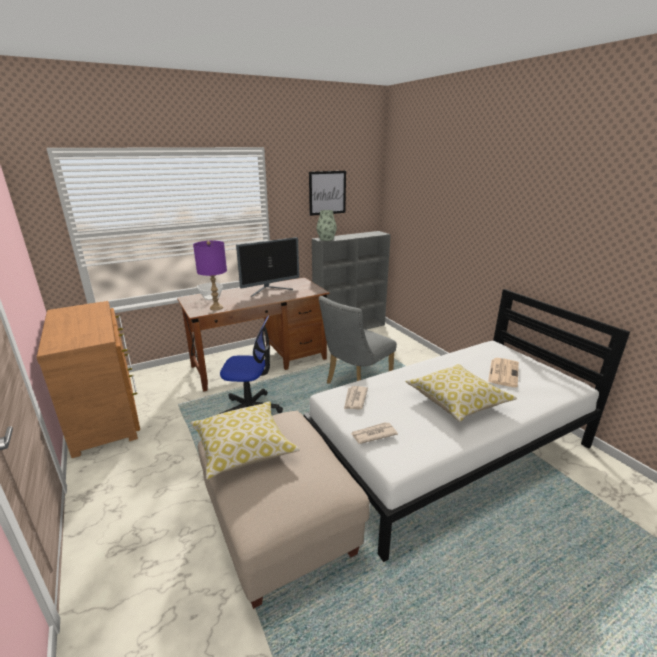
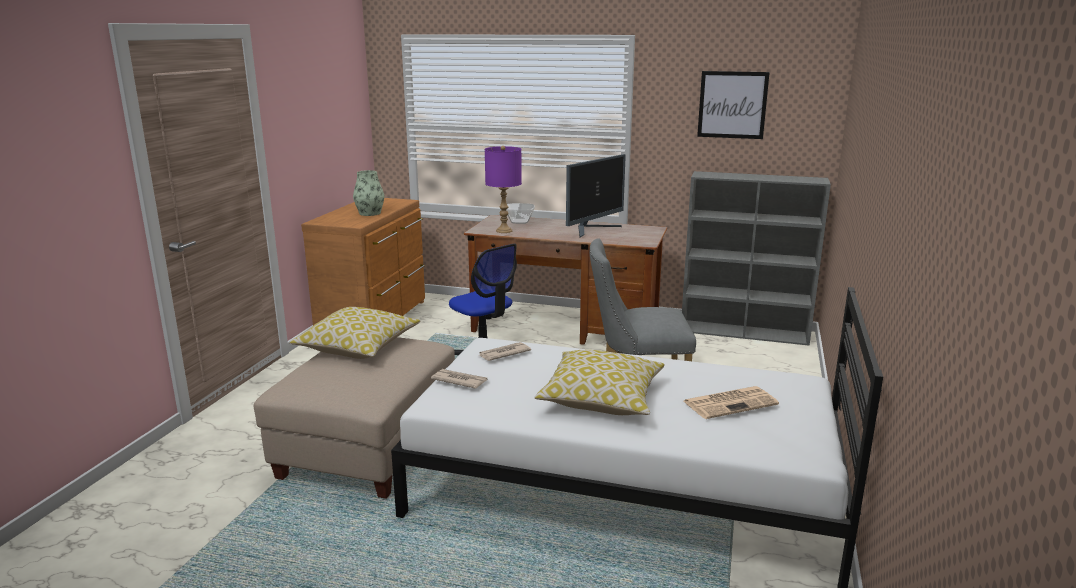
camera: 45 degrees right, 5 degrees down
monitor [236,237,299,297] -> monitor turned 60 degrees counterclockwise [566,154,626,238]
vase [316,210,337,241] -> vase moved to [353,170,384,216]

